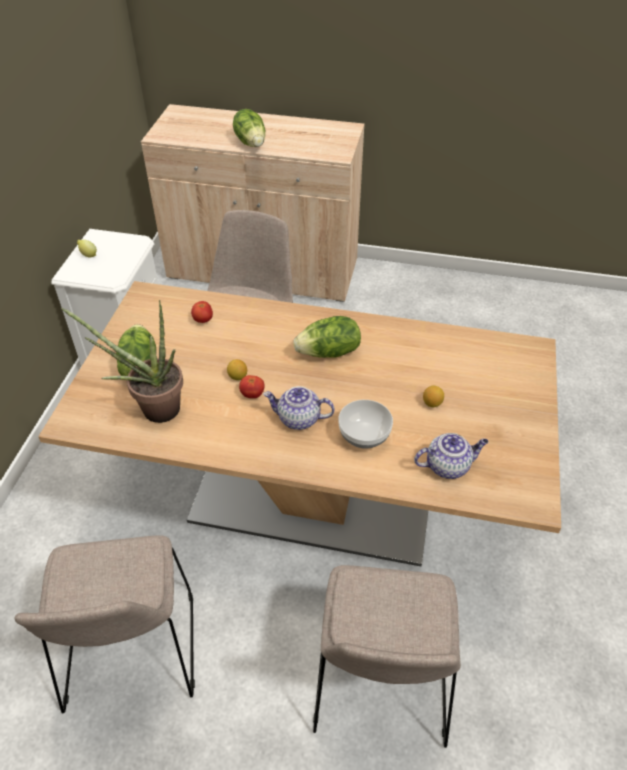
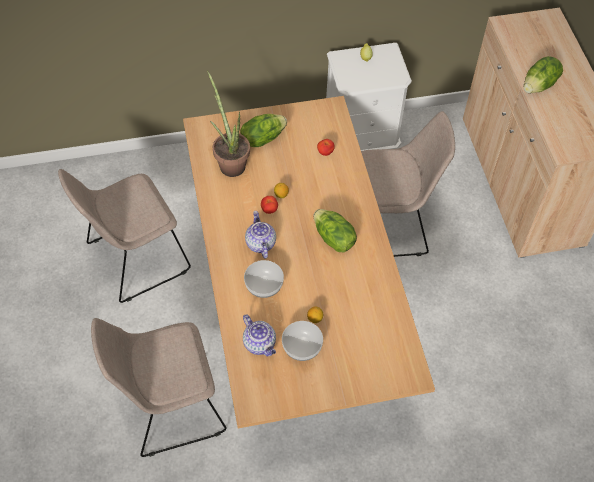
camera: 65 degrees right, 10 degrees up
none -> bowl [282,321,323,361]

